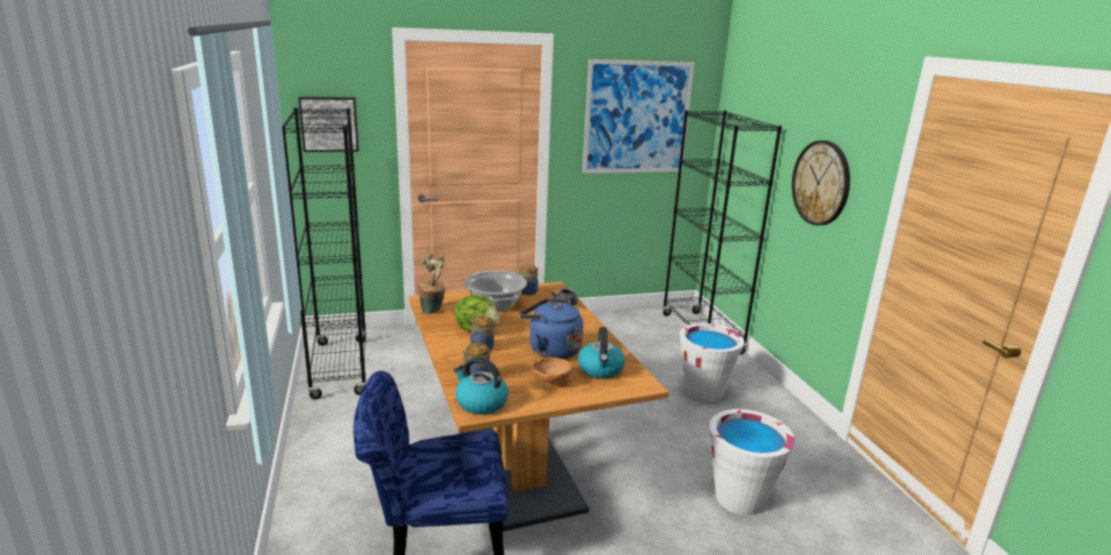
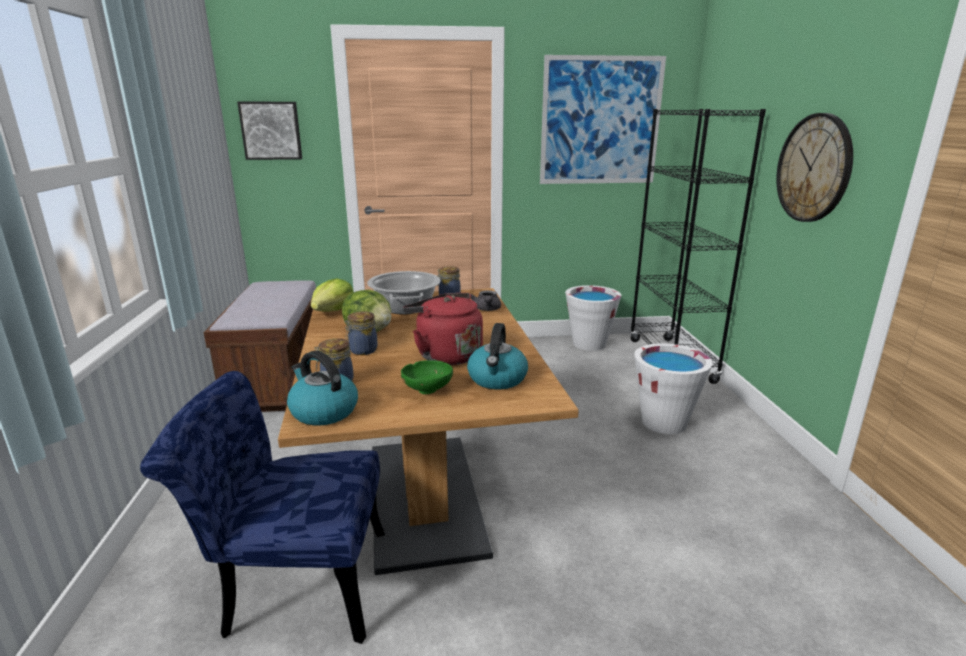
camera: 10 degrees right, 0 degrees up
black bookcase [282,108,368,400] -> brown bench [204,280,316,412]
potted plant [418,254,446,314] -> lettuce [311,278,354,312]
blue kettle [520,298,583,359] -> red kettle [403,293,483,365]
brown bowl [532,358,572,385] -> green bowl [401,360,453,394]
white bucket [709,409,795,515] -> white bucket moved to [565,285,621,351]

